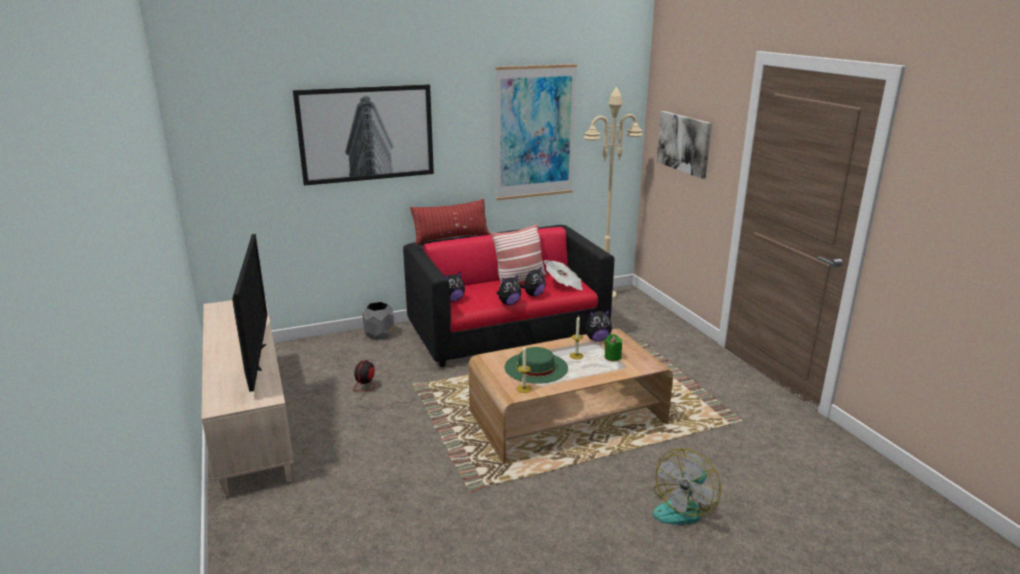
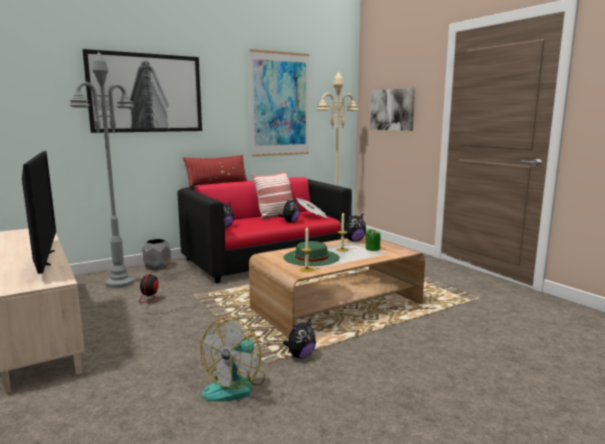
camera: 10 degrees left, 10 degrees down
plush toy [497,275,521,305] -> plush toy moved to [283,319,316,359]
fan [653,448,721,525] -> fan moved to [200,317,265,402]
none -> grey floor lamp [69,52,134,288]

